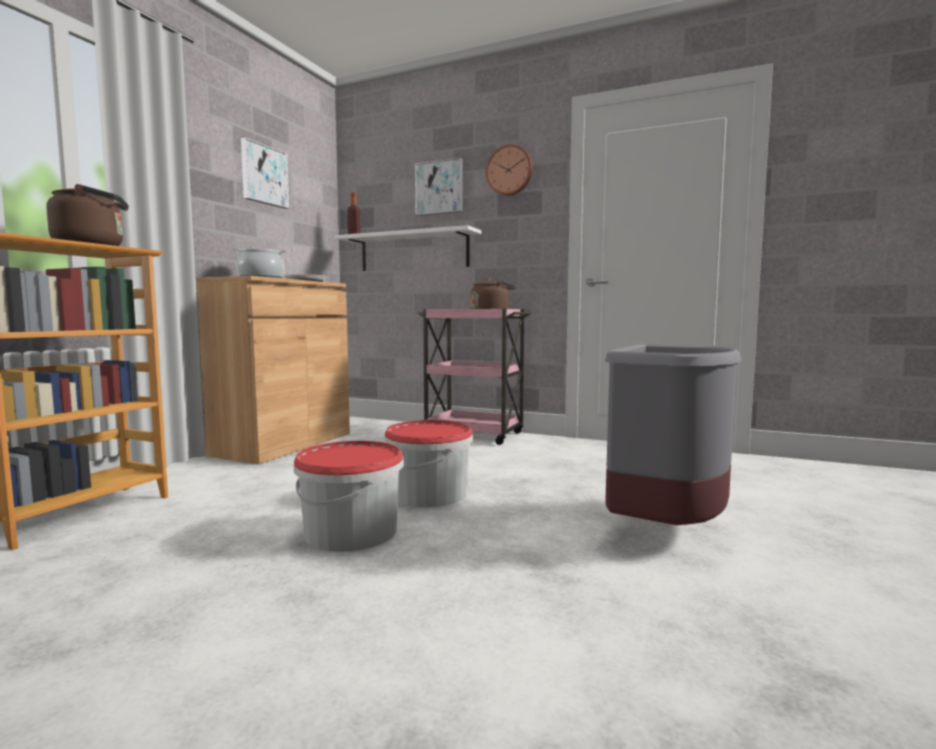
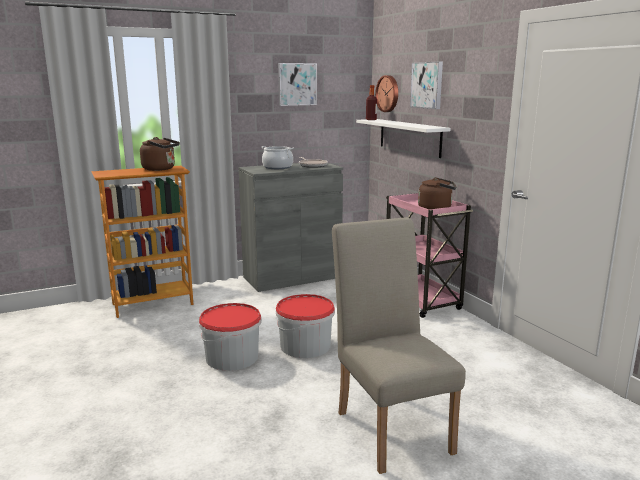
camera: 40 degrees right, 10 degrees up
brown cabinet [196,276,350,464] -> grey cabinet [239,163,343,292]
wall clock [485,144,533,196] -> wall clock moved to [375,75,398,112]
grey trash can [605,344,741,525] -> beige chair [332,217,466,474]

